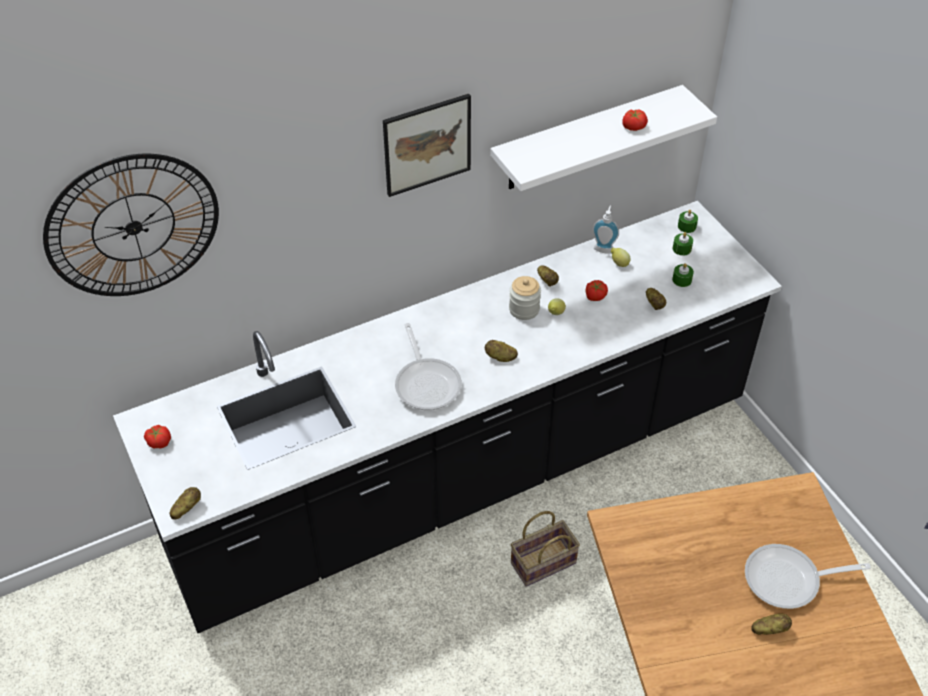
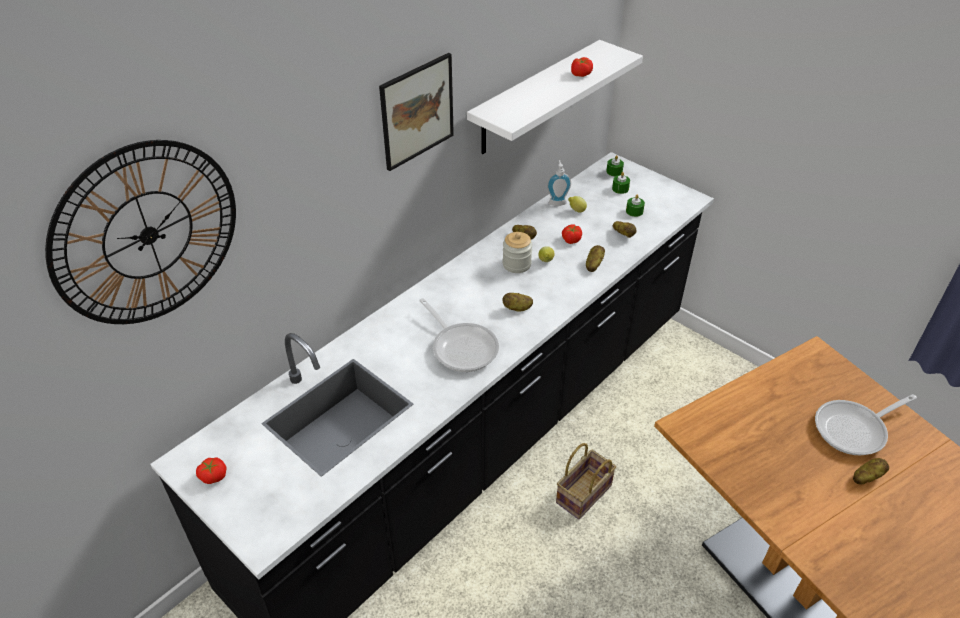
camera: 20 degrees left, 5 degrees down
potato [169,487,201,520] -> potato moved to [586,245,605,272]

